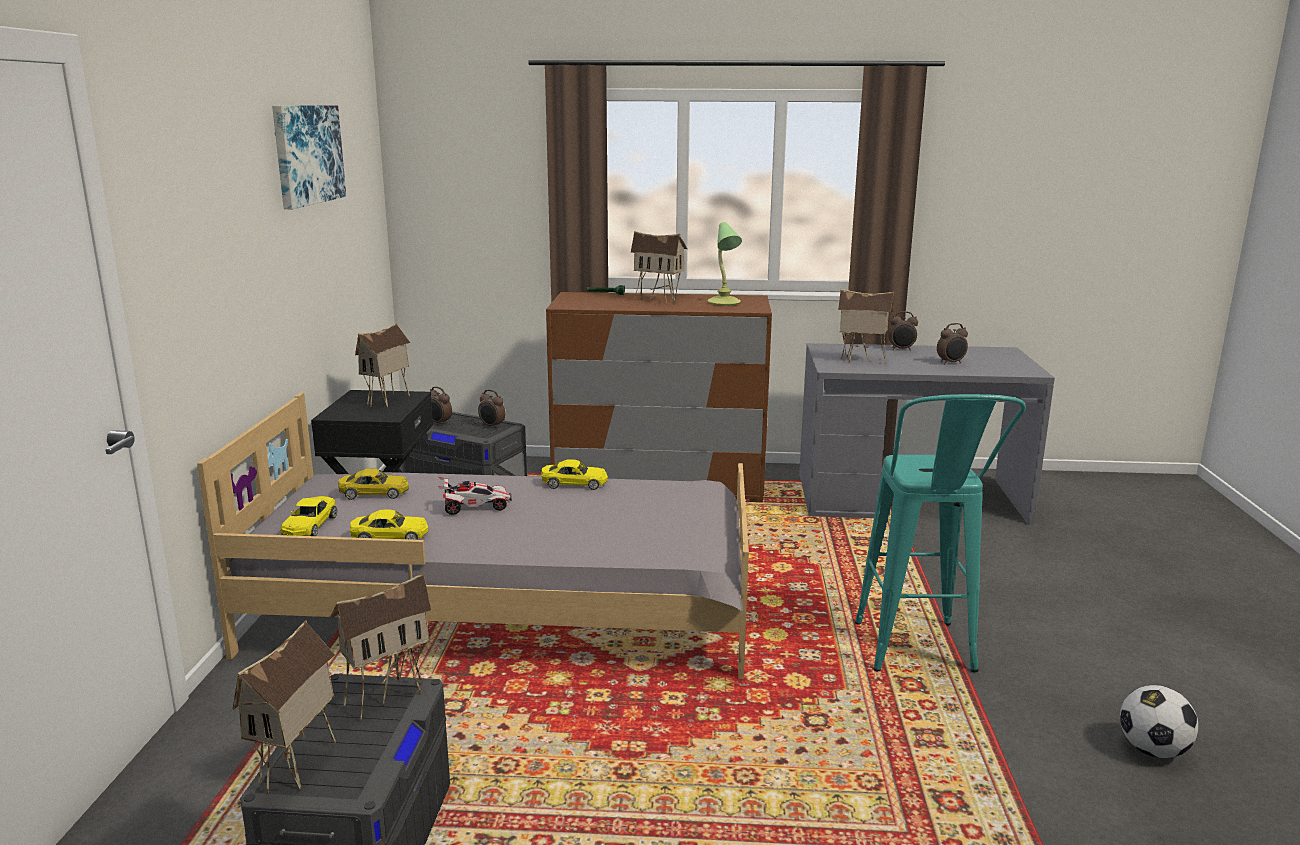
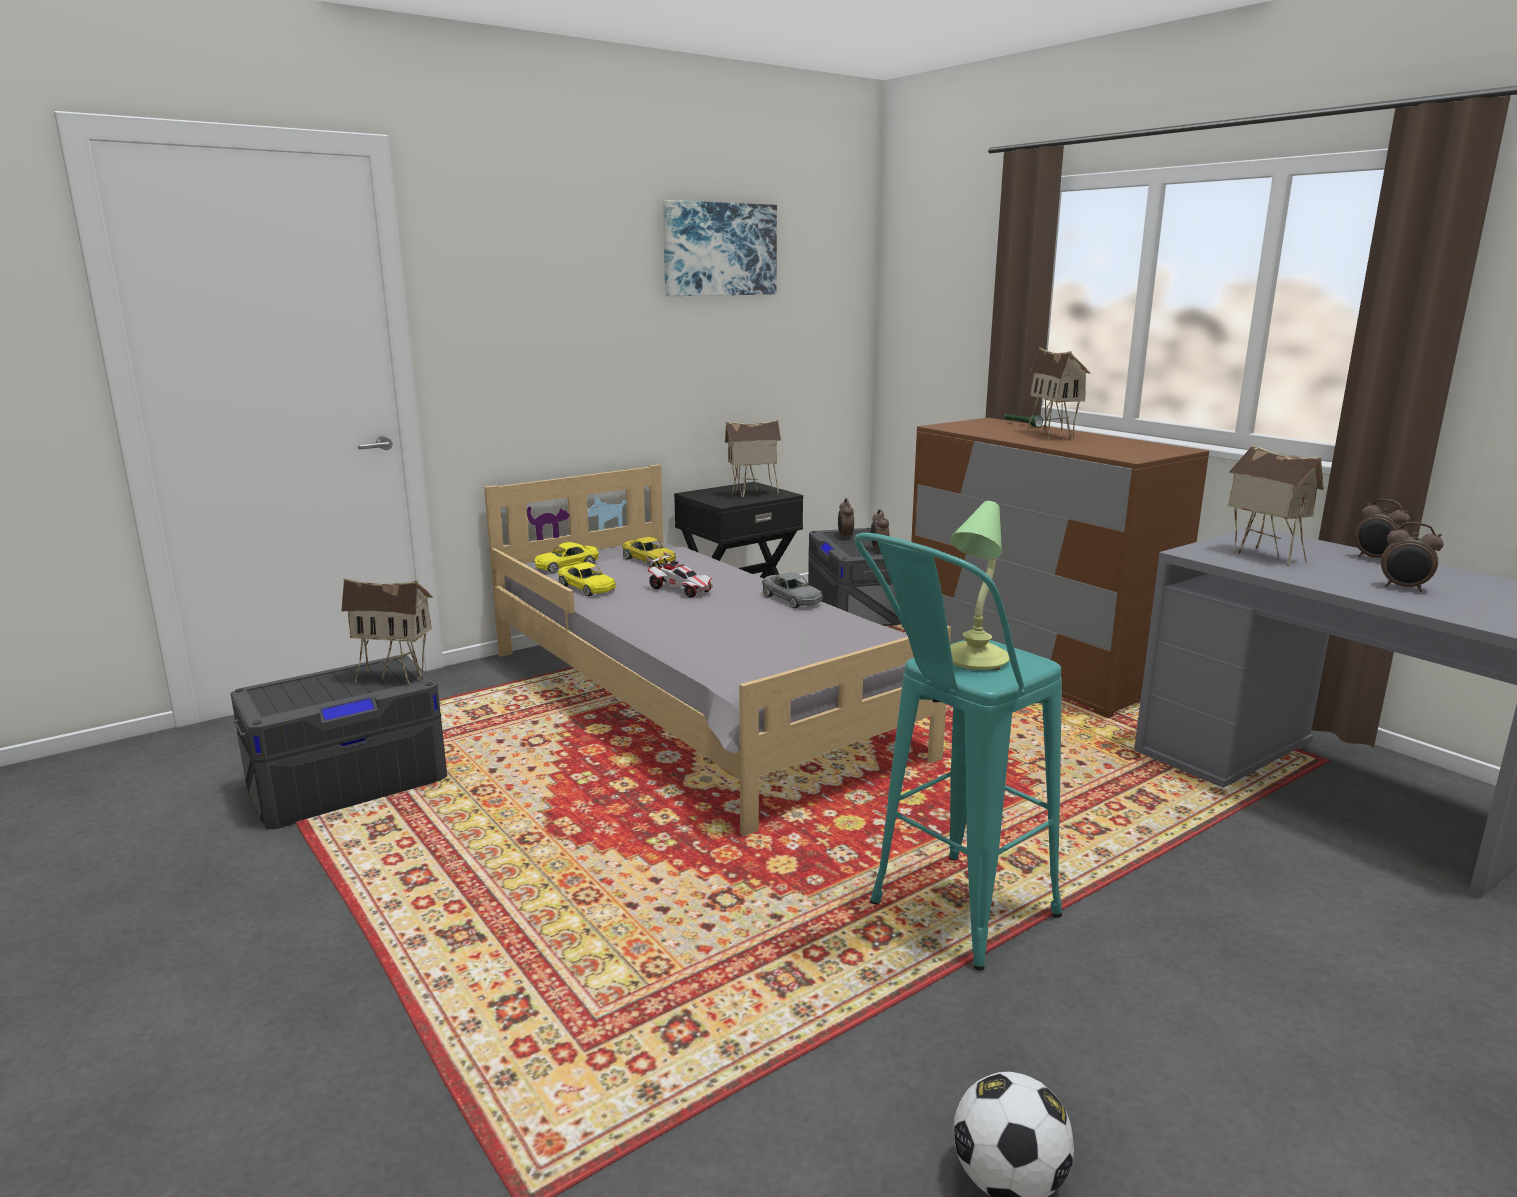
camera: 50 degrees right, 0 degrees up
toy house [233,620,336,793] -> none
yellow toy car [541,460,608,490] -> grey toy car [762,572,823,608]
table lamp [707,222,742,306] -> table lamp moved to [950,501,1010,670]

